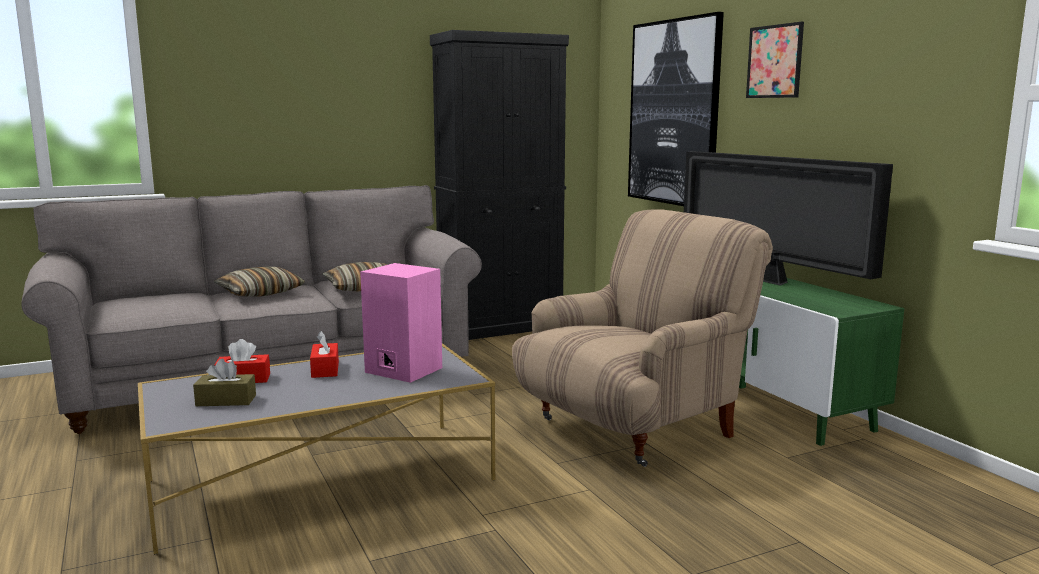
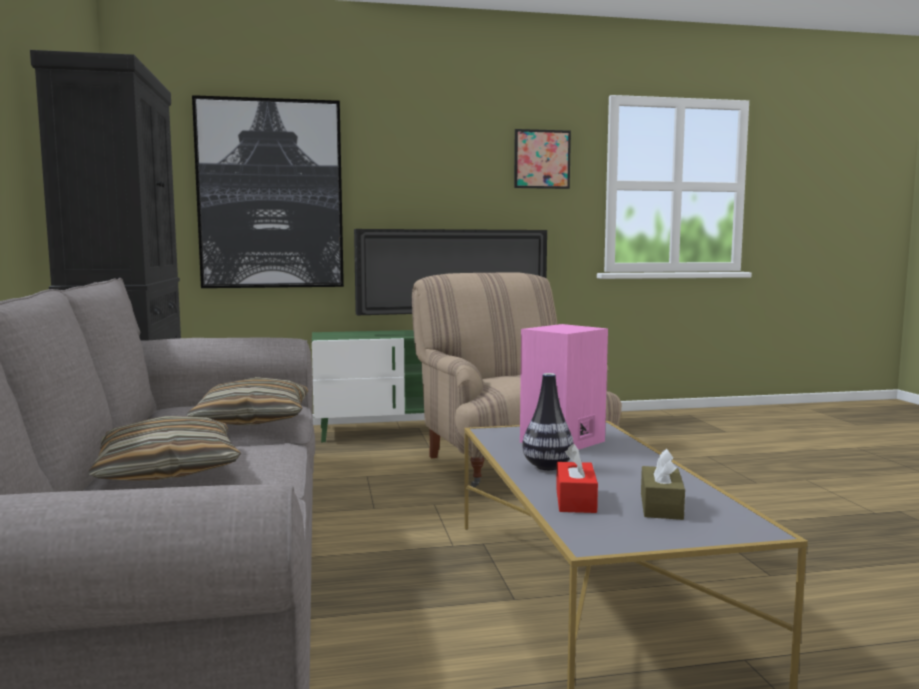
camera: 75 degrees left, 5 degrees down
red tissue box [310,331,339,378] -> vase [522,373,574,470]
picture [746,22,804,98] -> picture moved to [514,129,571,189]

